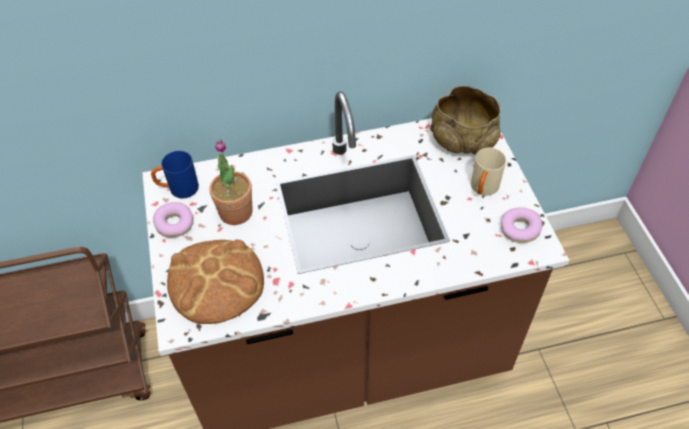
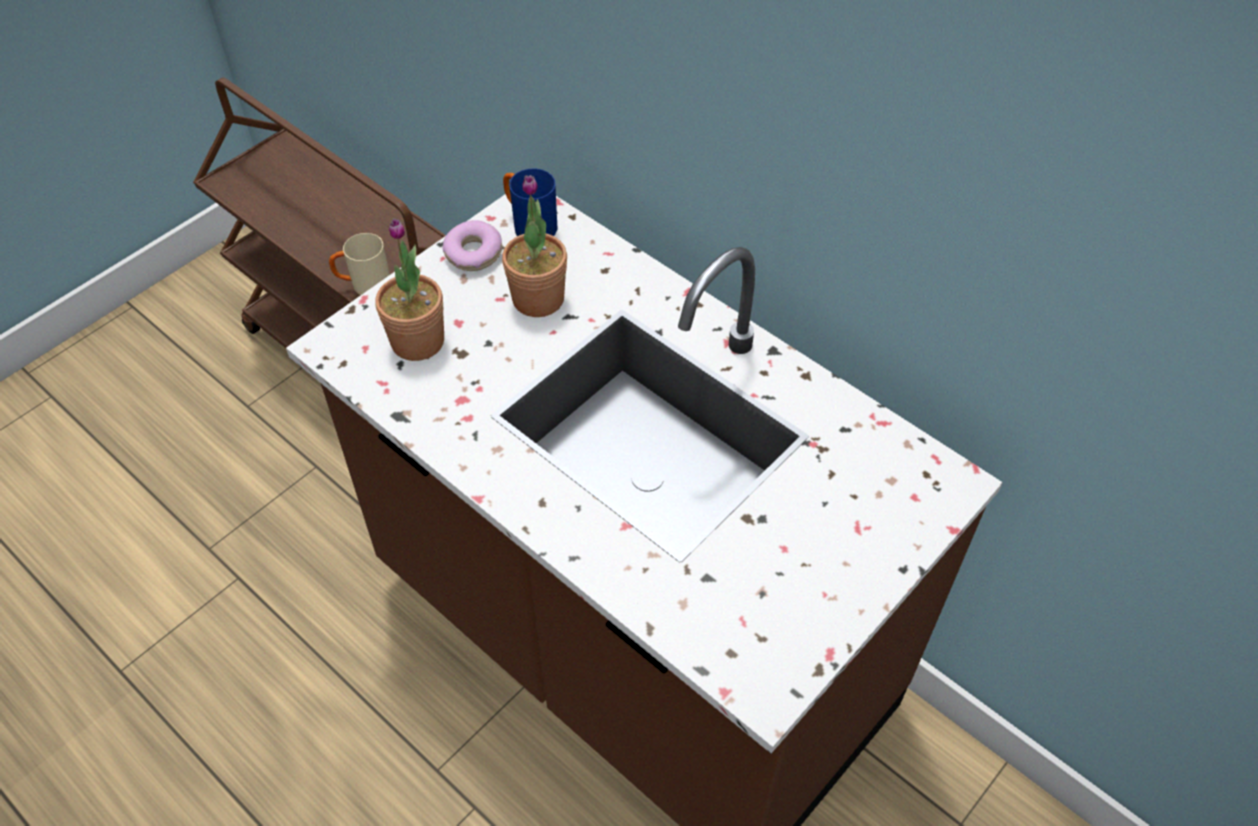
camera: 55 degrees right, 0 degrees up
bread [167,239,264,324] -> potted plant [375,218,444,361]
beige bowl [430,86,501,155] -> none
beige mug [471,147,506,196] -> beige mug moved to [329,233,390,295]
donut [501,207,543,243] -> none

